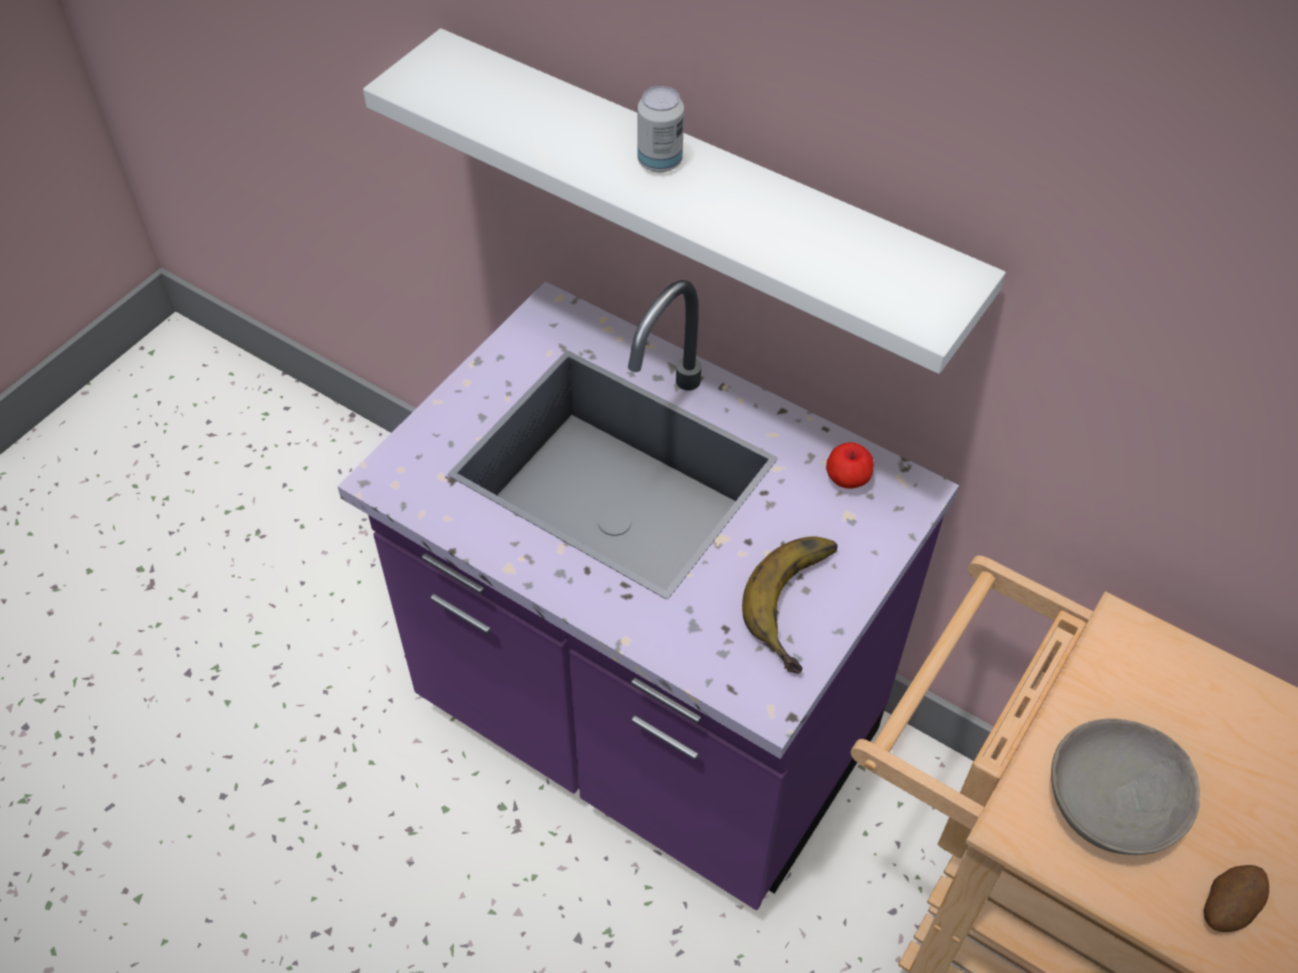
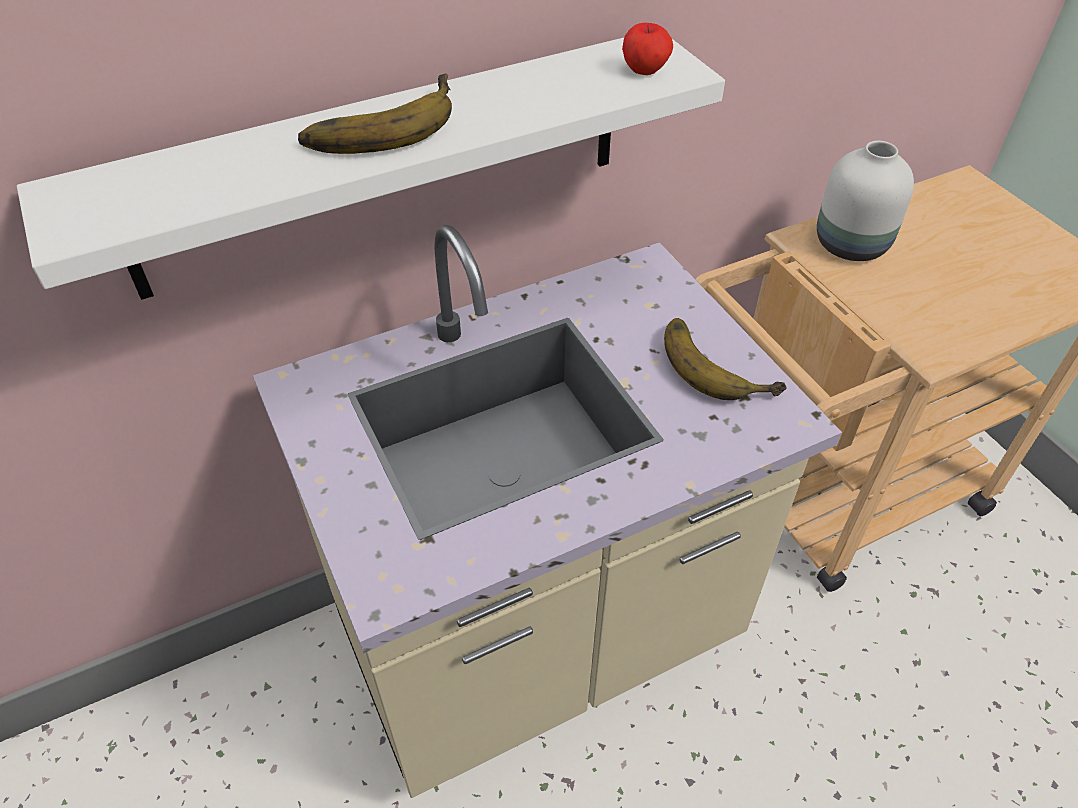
camera: 60 degrees left, 5 degrees down
purple counter [337,280,959,910] -> beige counter [253,224,842,798]
can [637,86,684,172] -> banana [298,74,452,154]
apple [826,442,874,489] -> apple moved to [622,23,673,75]
grey bowl [1051,718,1200,855] -> none
potato [1204,865,1269,932] -> none
none -> white vase [817,141,914,261]

